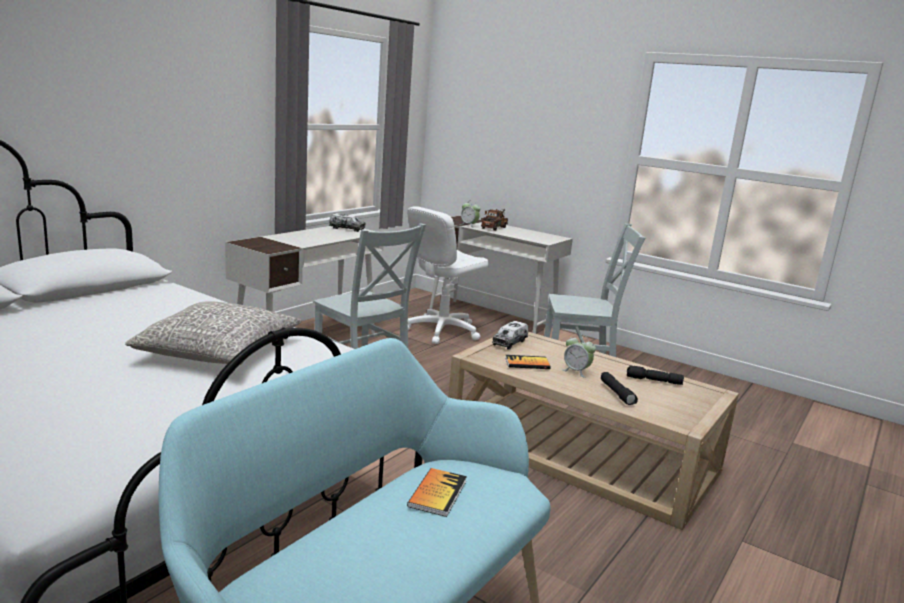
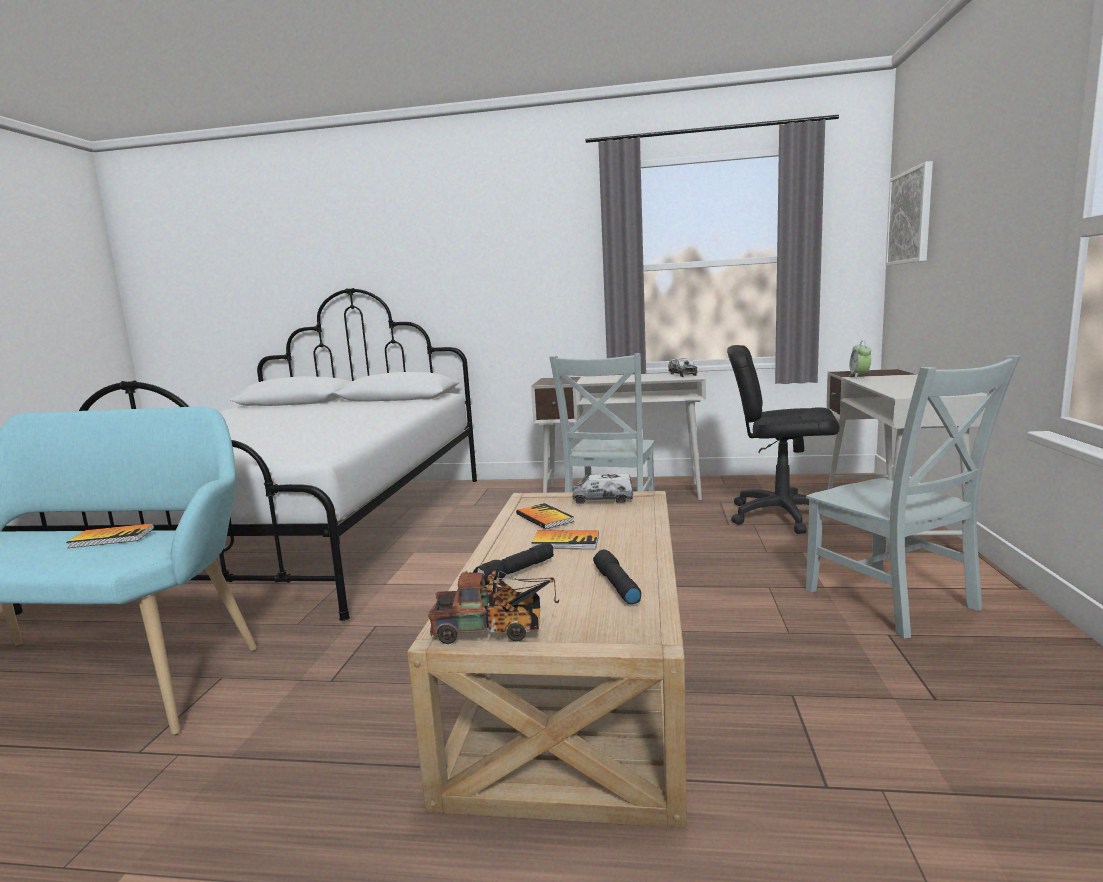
camera: 65 degrees right, 5 degrees down
grey pillow [125,301,302,365] -> none
white office chair [407,206,489,344] -> black office chair [727,345,840,534]
toy truck [481,209,508,231] -> toy truck moved to [428,570,559,644]
alarm clock [563,334,596,378] -> book [531,530,599,549]
none -> picture [885,161,933,266]

